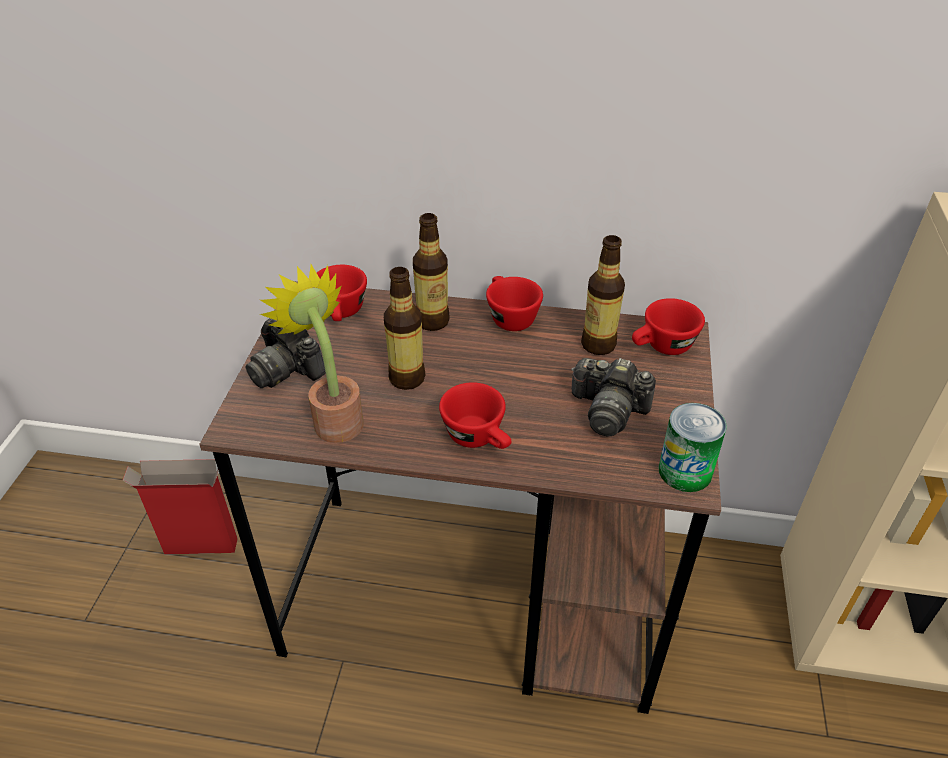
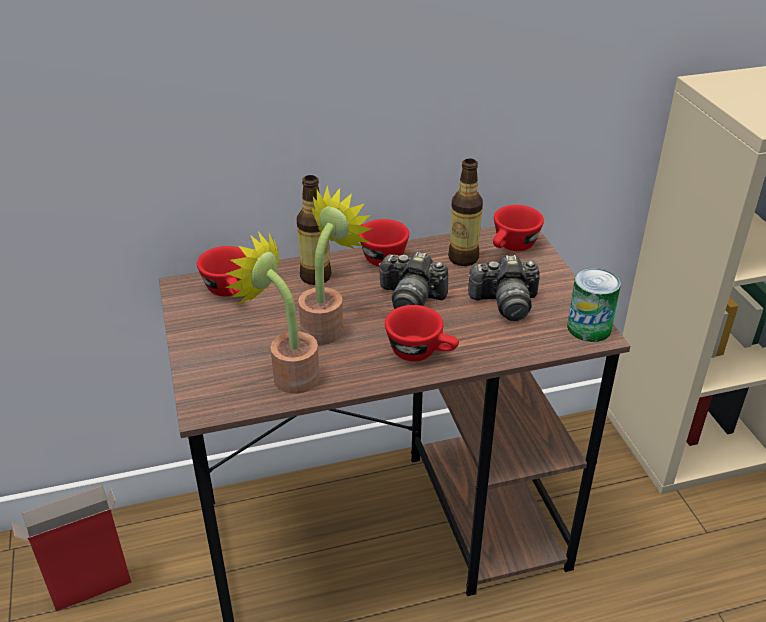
camera: 25 degrees left, 5 degrees down
camera [245,318,326,388] -> camera moved to [378,252,448,309]
bottle [384,267,425,390] -> potted plant [298,185,372,345]

